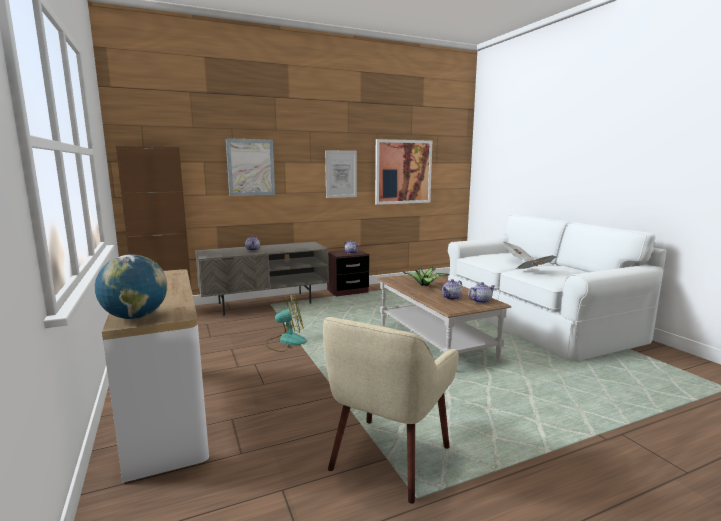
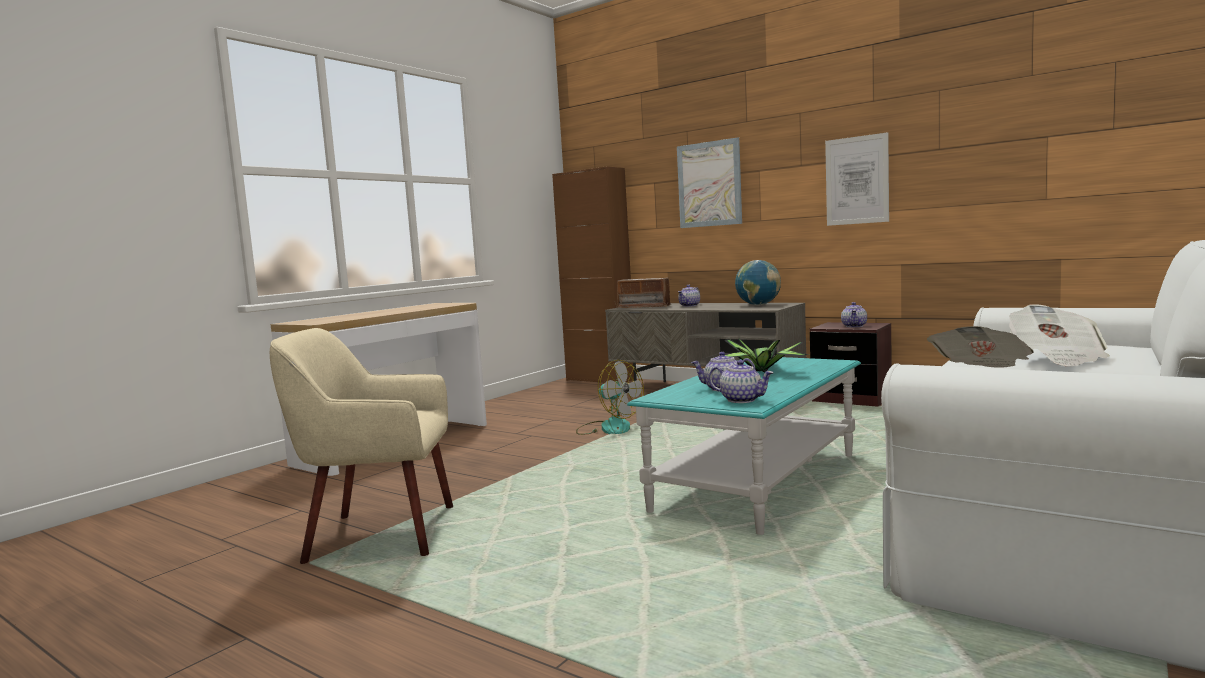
camera: 60 degrees right, 5 degrees down
globe [95,254,167,319] -> globe moved to [735,260,781,305]
picture [375,139,432,205] -> none
brown coffee table [377,273,511,361] -> turquoise coffee table [627,357,861,535]
none -> radio [615,278,672,308]

